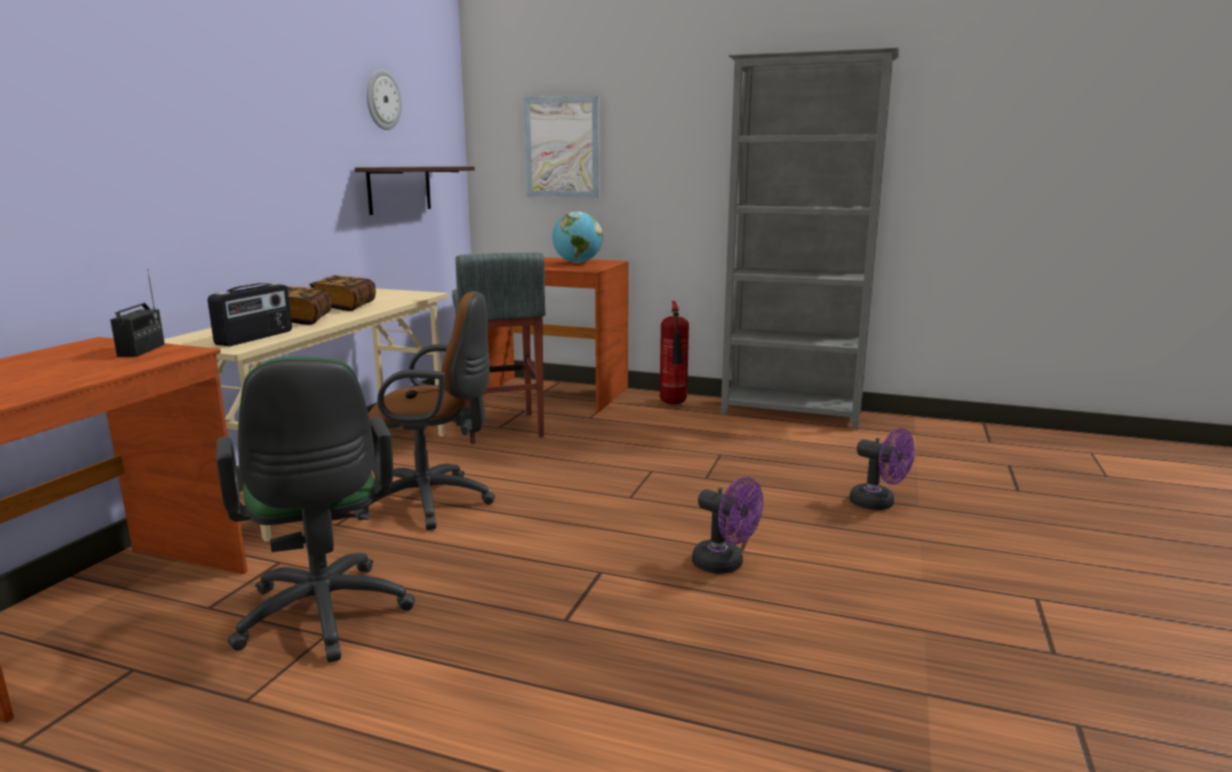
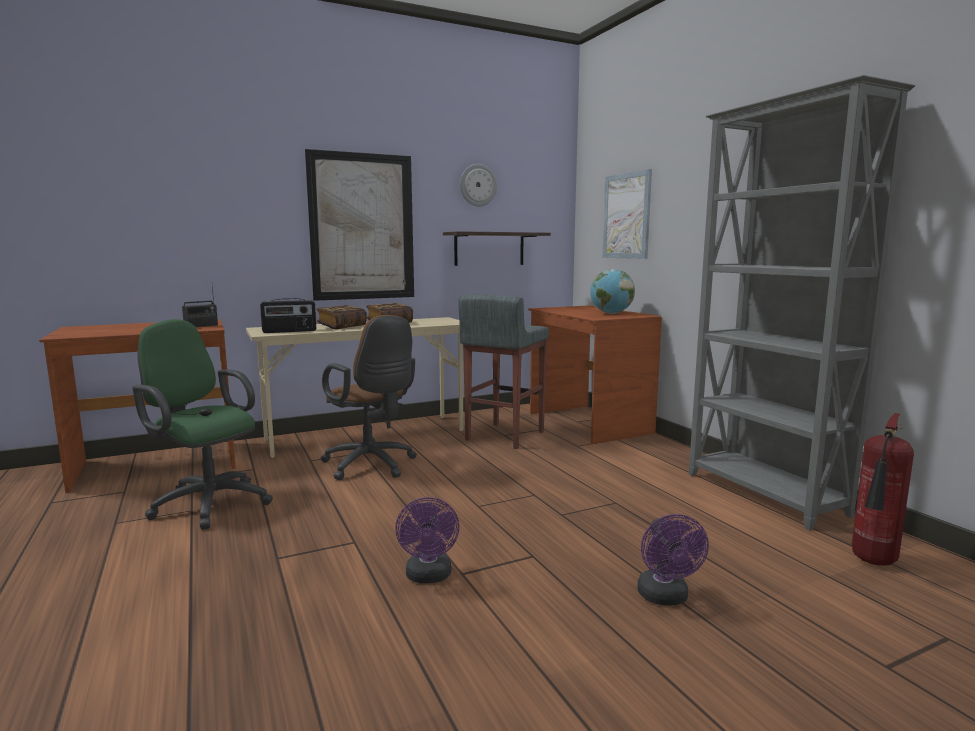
camera: 45 degrees right, 5 degrees down
green office chair [216,356,415,663] -> green office chair turned 105 degrees clockwise [132,319,273,530]
fire extinguisher [660,301,689,404] -> fire extinguisher moved to [852,413,914,566]
none -> picture [305,149,414,301]

